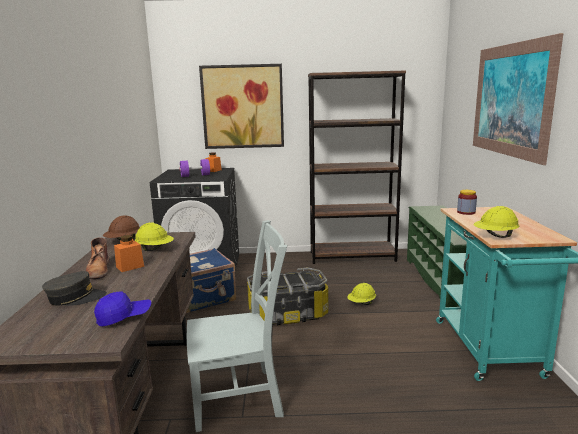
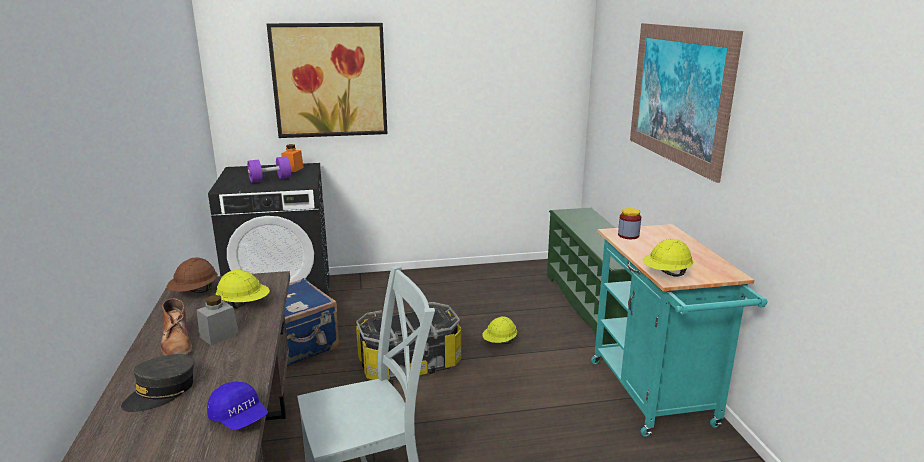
camera: 10 degrees left, 5 degrees up
grey cap [42,271,107,306] -> grey cap turned 150 degrees clockwise [121,354,195,412]
blue cap [94,291,151,326] -> blue cap turned 75 degrees clockwise [207,382,268,430]
orange jar [114,235,144,272] -> grey jar [197,295,239,345]
brown bookcase [308,70,406,264] -> none

